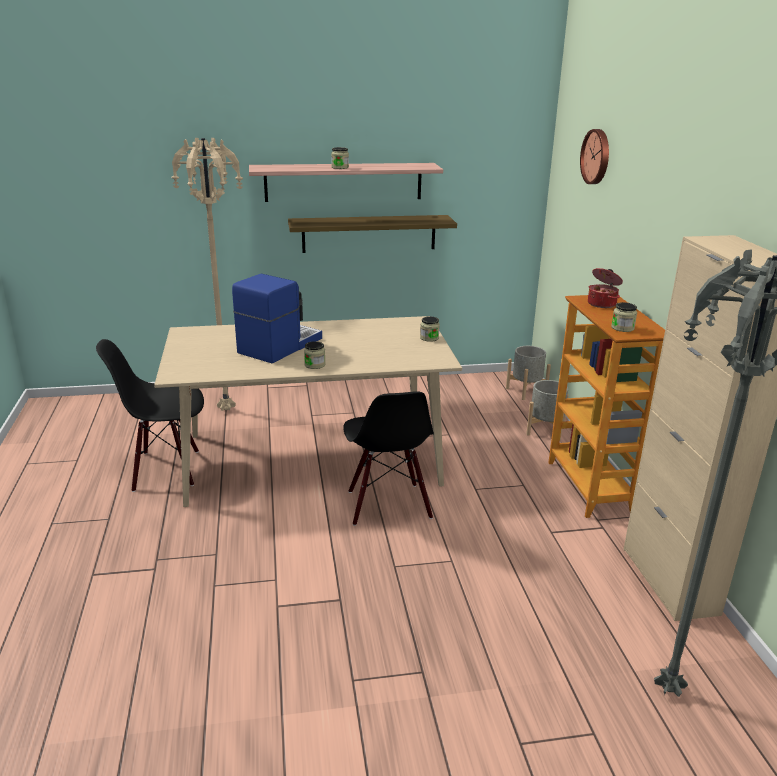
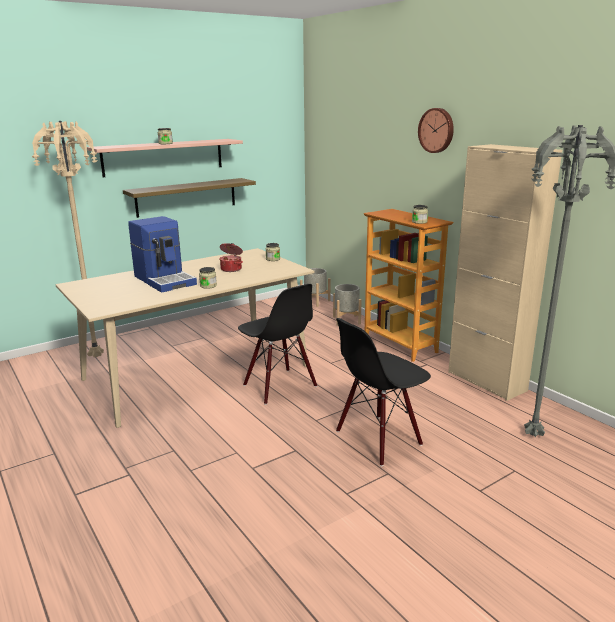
camera: 25 degrees left, 5 degrees down
black chair [96,339,204,492] -> black chair moved to [336,318,431,466]
coffee machine [232,274,322,364] -> coffee machine turned 135 degrees clockwise [128,216,197,293]
wall clock [580,129,609,184] -> wall clock moved to [418,108,454,153]
cooking pot [588,268,623,308] -> cooking pot moved to [219,243,243,272]

